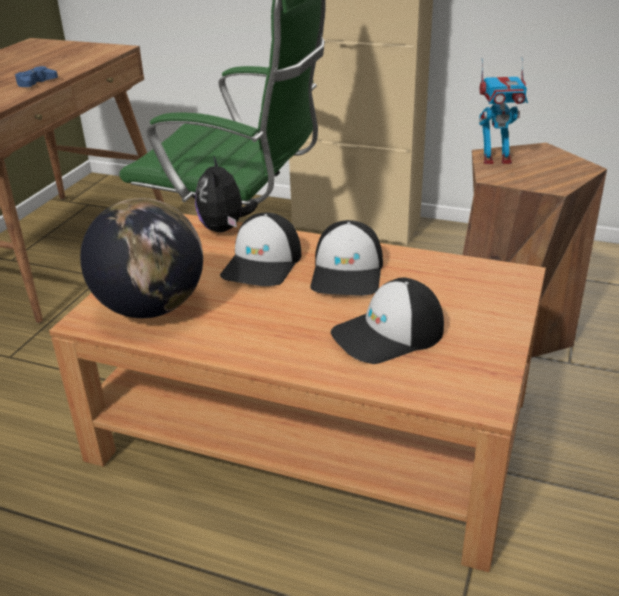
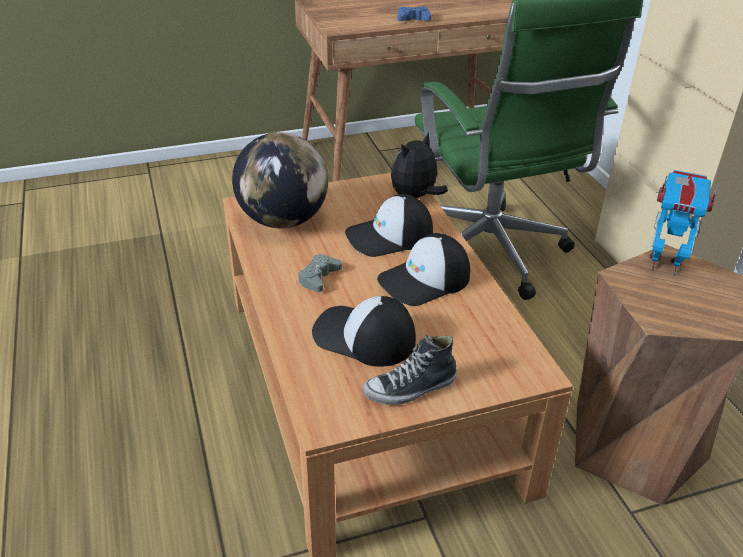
camera: 50 degrees right, 5 degrees up
toy robot [479,57,528,164] -> toy robot turned 150 degrees clockwise [649,170,719,276]
none -> grey game controller [298,254,342,292]
none -> shoe [363,335,457,405]

